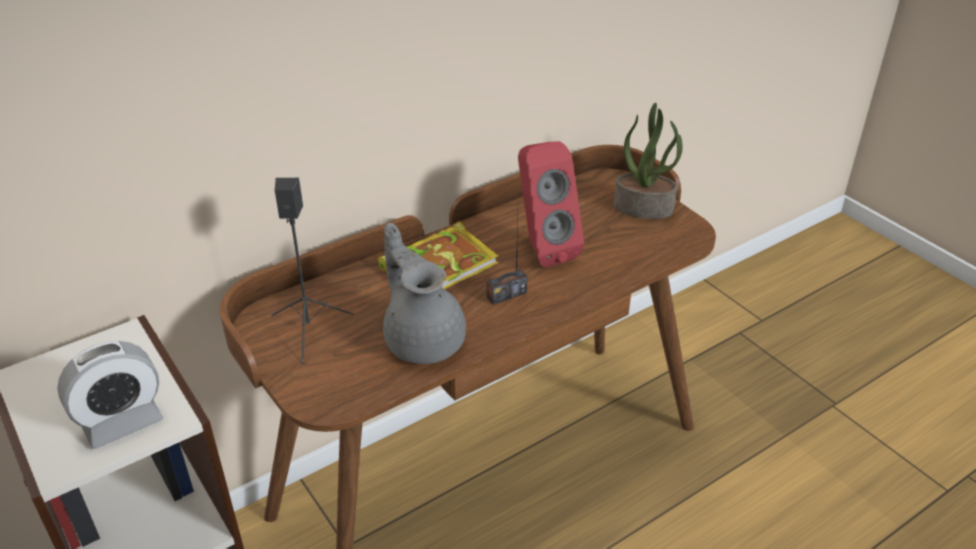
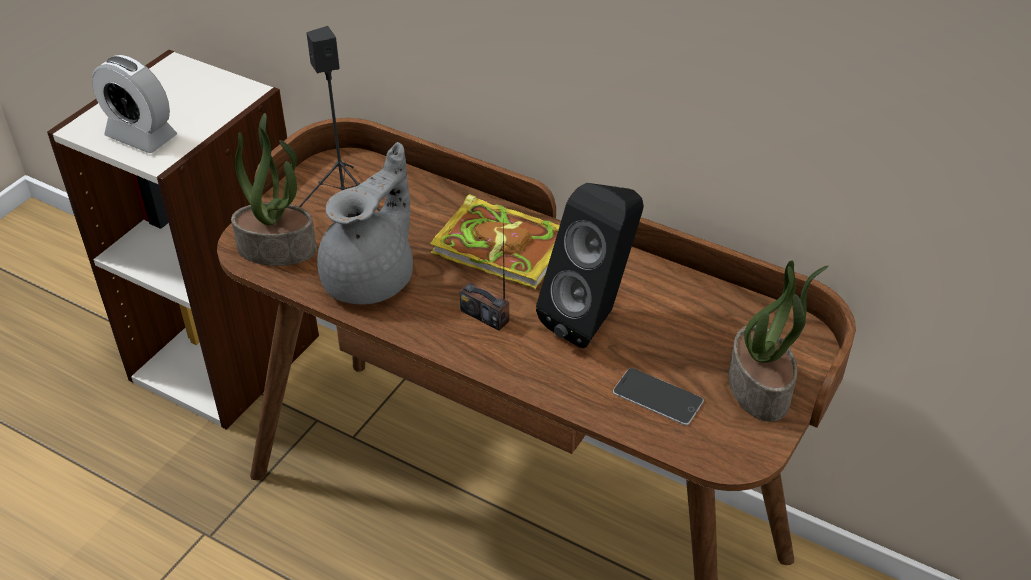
camera: 65 degrees right, 5 degrees up
red speaker [518,141,584,268] -> black speaker [536,183,644,348]
none -> potted plant [231,113,317,266]
none -> phone [613,368,704,425]

